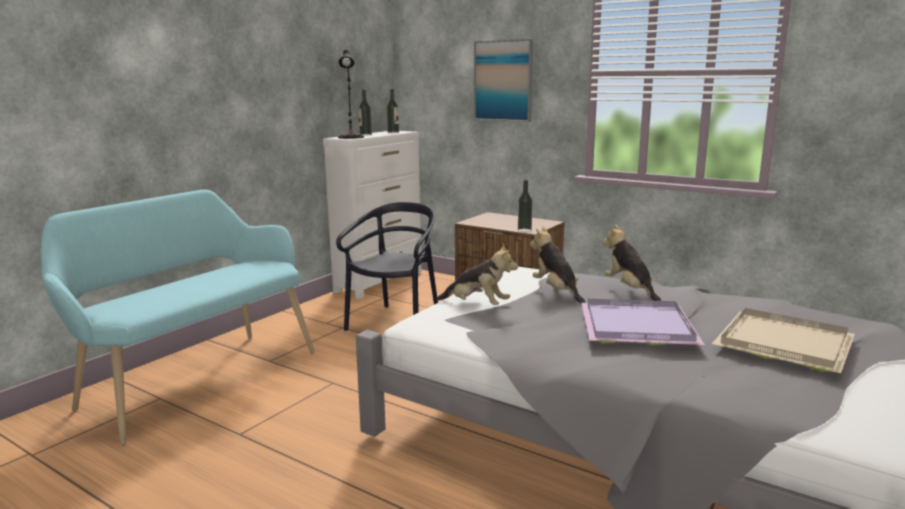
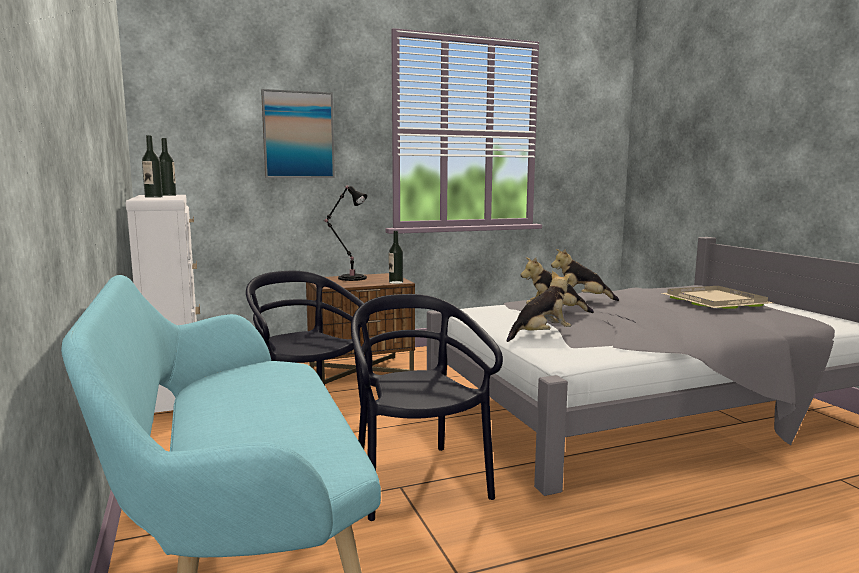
camera: 55 degrees left, 5 degrees down
black table lamp [338,49,364,139] -> black table lamp moved to [323,185,367,281]
purple tray [581,299,705,345] -> none
none -> black chair [351,294,503,521]

